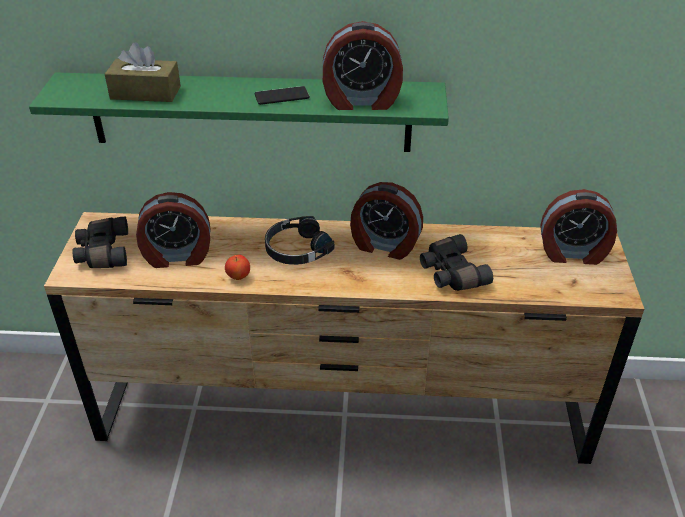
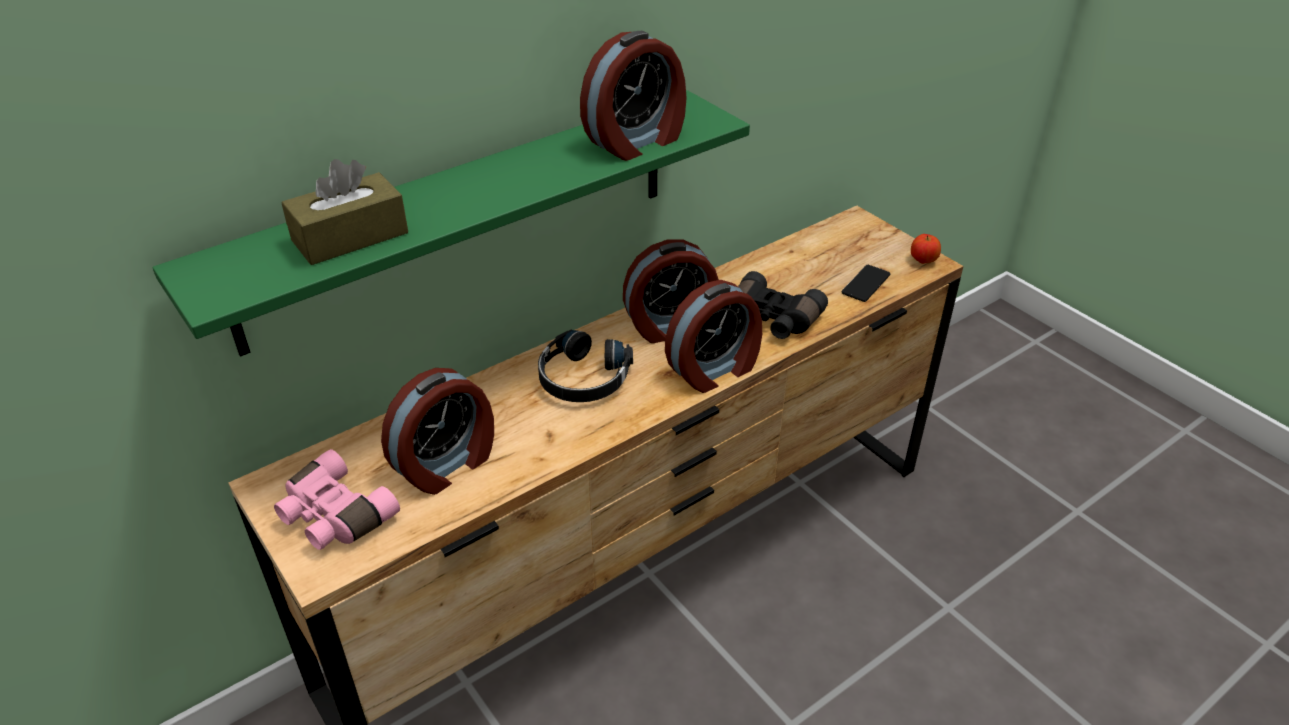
camera: 40 degrees left, 0 degrees up
black binoculars [72,216,128,268] -> pink binoculars [274,449,400,550]
apple [225,255,250,280] -> apple moved to [911,234,941,264]
phone [255,86,310,105] -> phone moved to [841,265,890,302]
alarm clock [540,189,617,265] -> alarm clock moved to [665,280,762,393]

